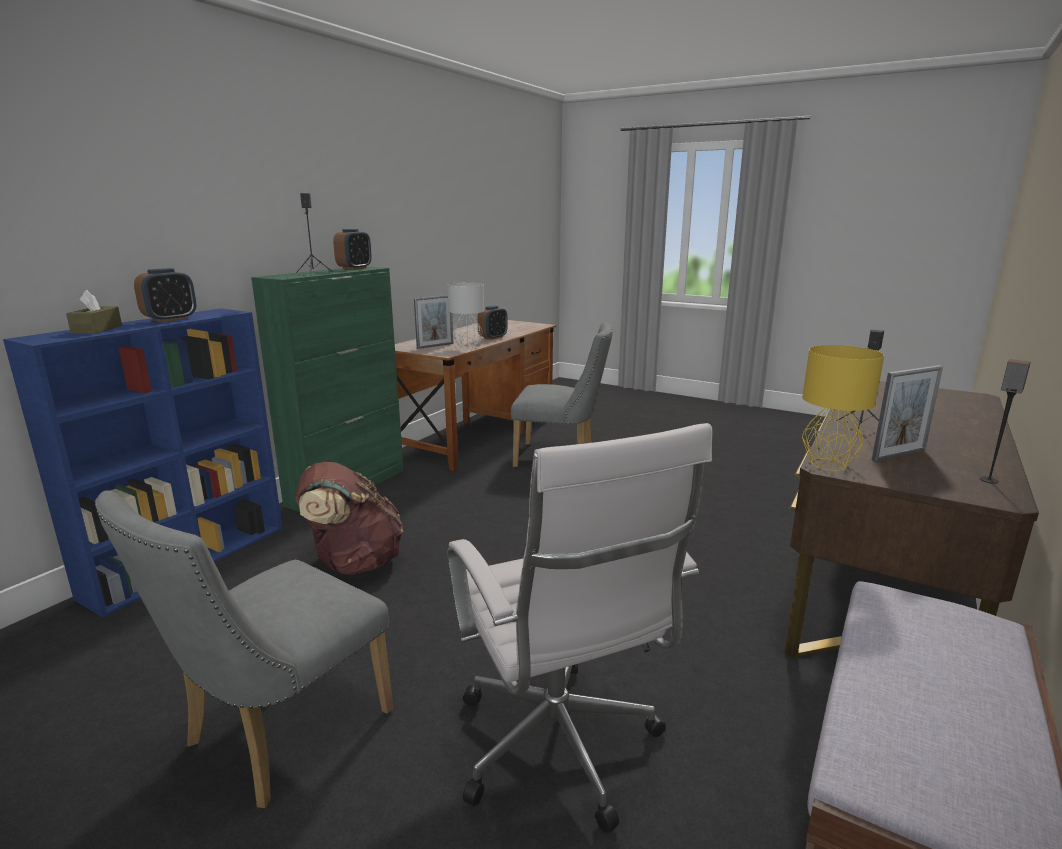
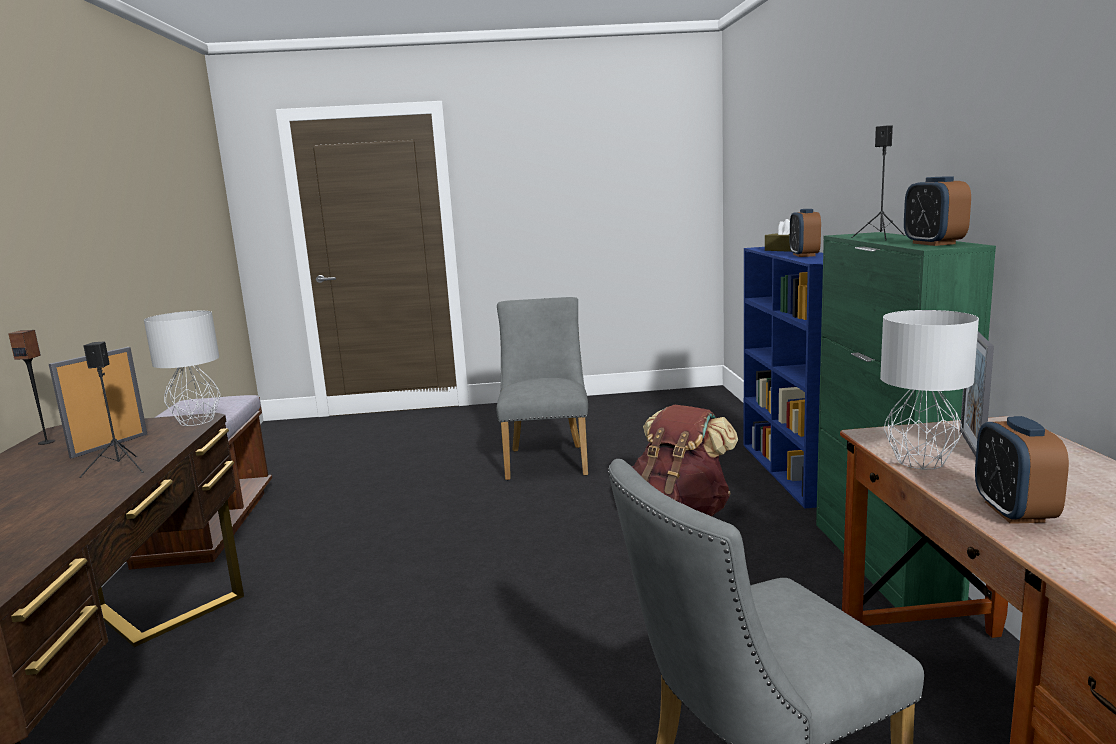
camera: 145 degrees right, 5 degrees down
white office chair [448,423,713,833] -> none
yellow table lamp [802,345,884,471] -> grey table lamp [144,311,220,426]

